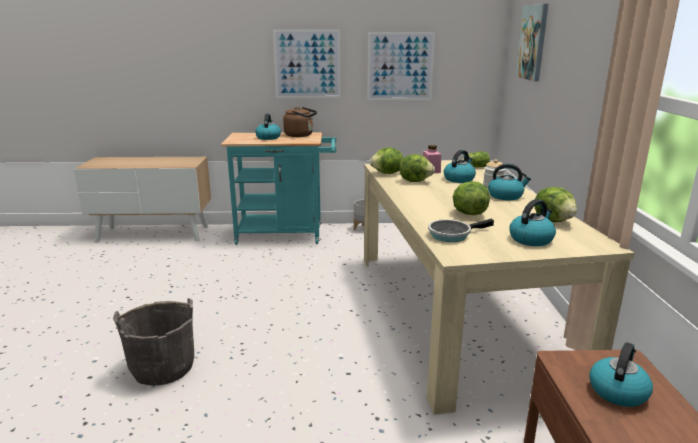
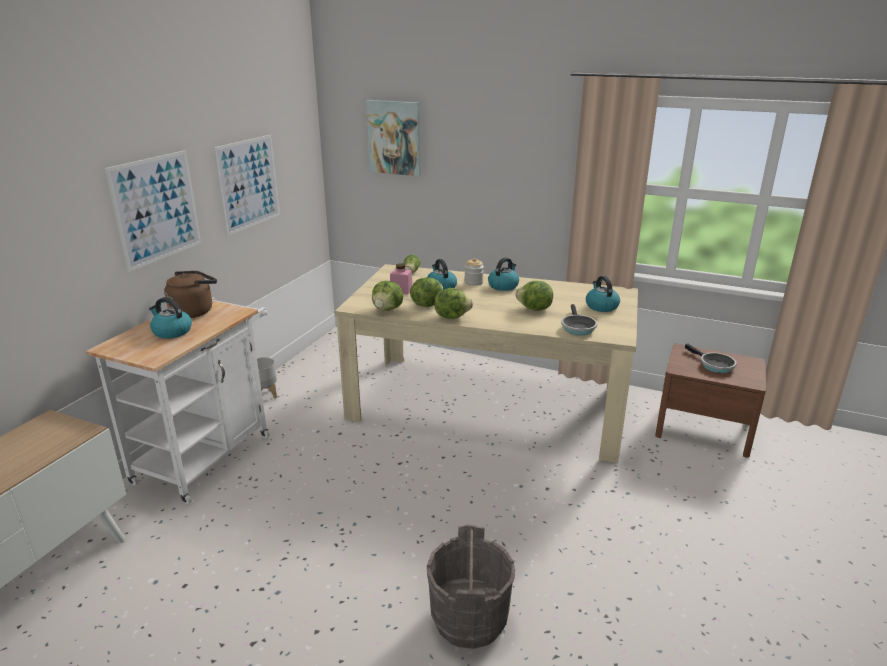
camera: 65 degrees left, 5 degrees up
turquoise cart [221,132,336,245] -> white cart [86,297,269,504]
lettuce [535,187,577,222] -> lettuce moved to [434,288,473,319]
kettle [589,342,653,407] -> frying pan [685,344,737,373]

